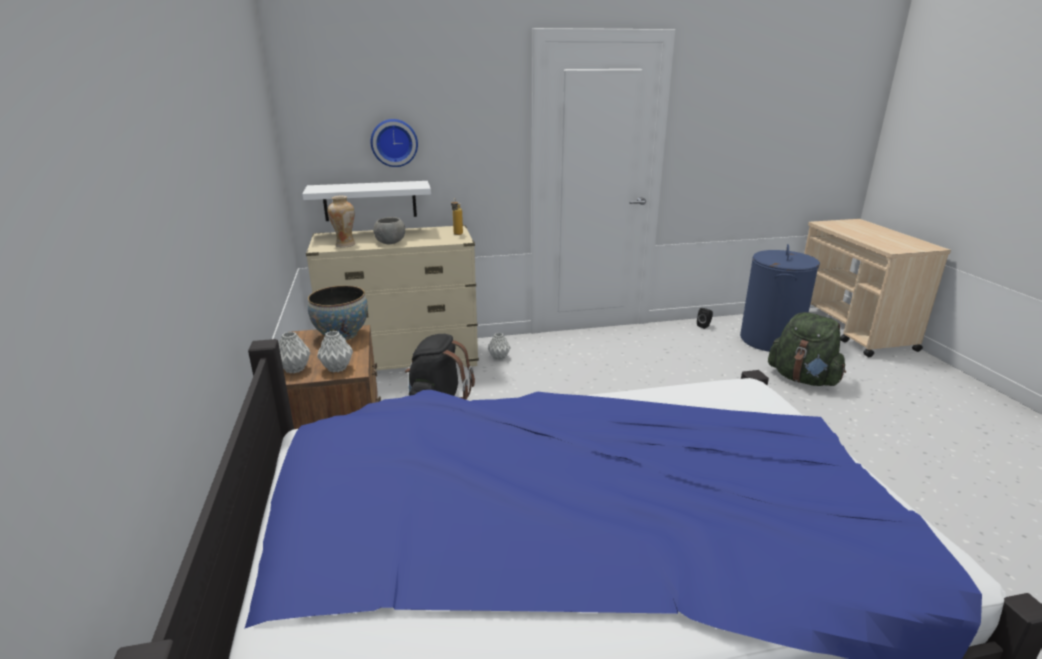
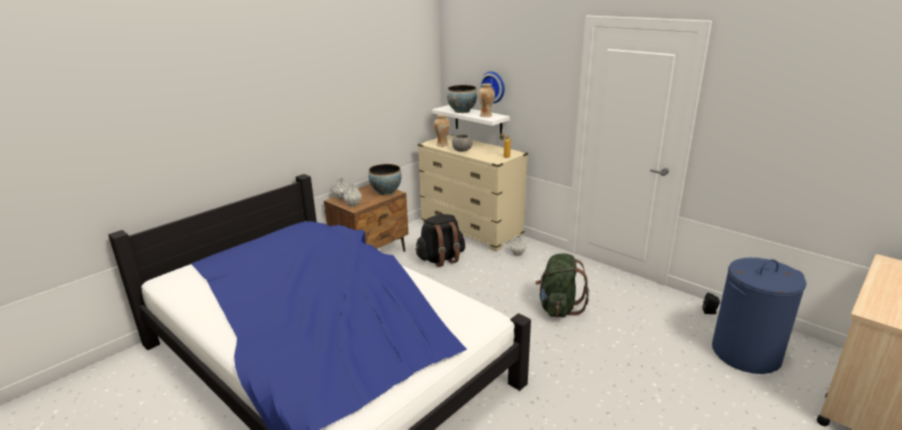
camera: 55 degrees right, 0 degrees up
green backpack [768,312,846,386] -> green backpack moved to [535,254,589,317]
none -> bowl [447,85,477,113]
none -> vase [478,83,495,117]

